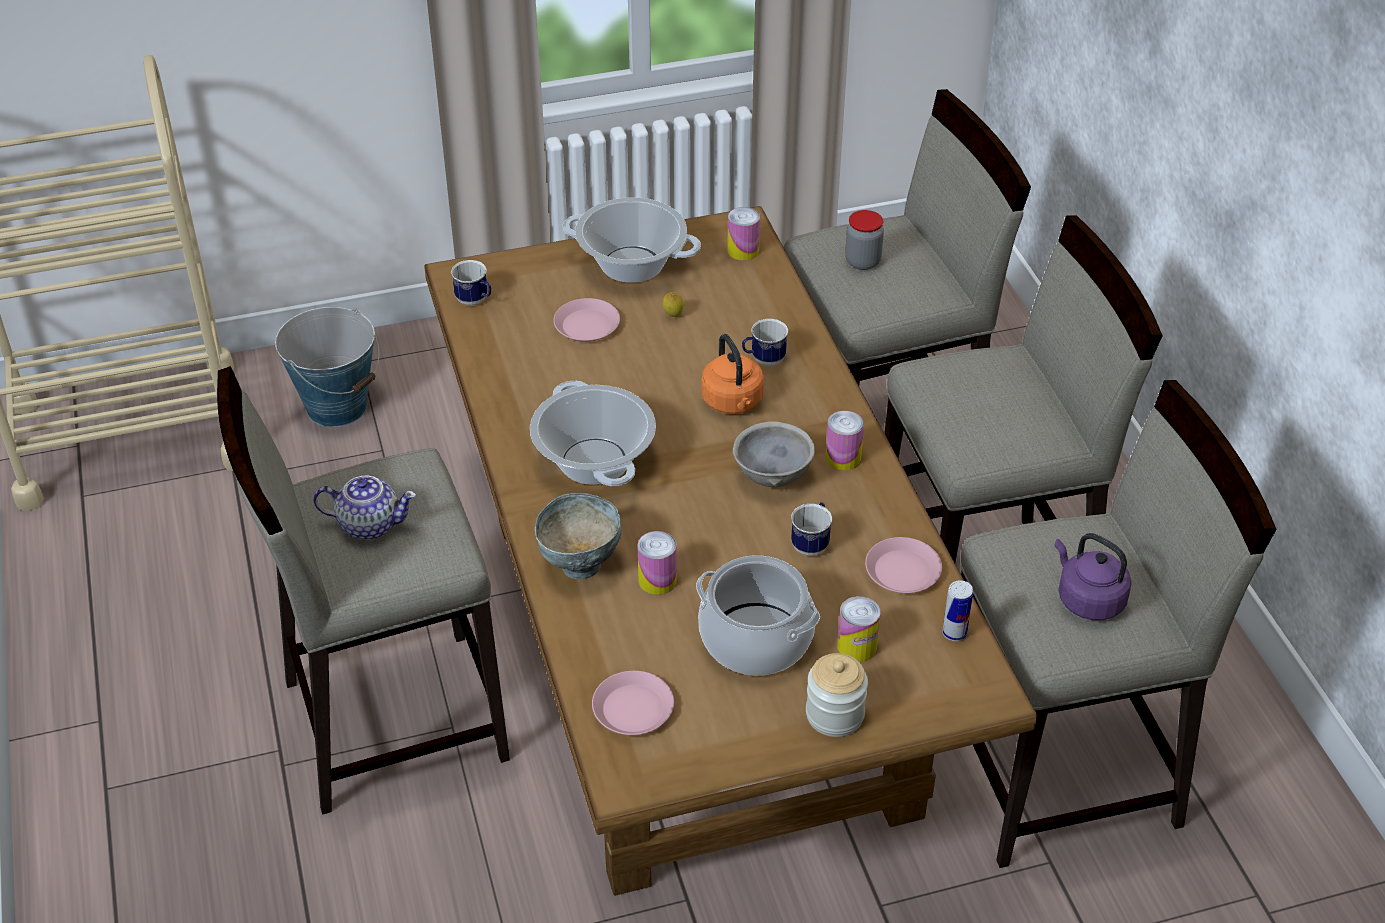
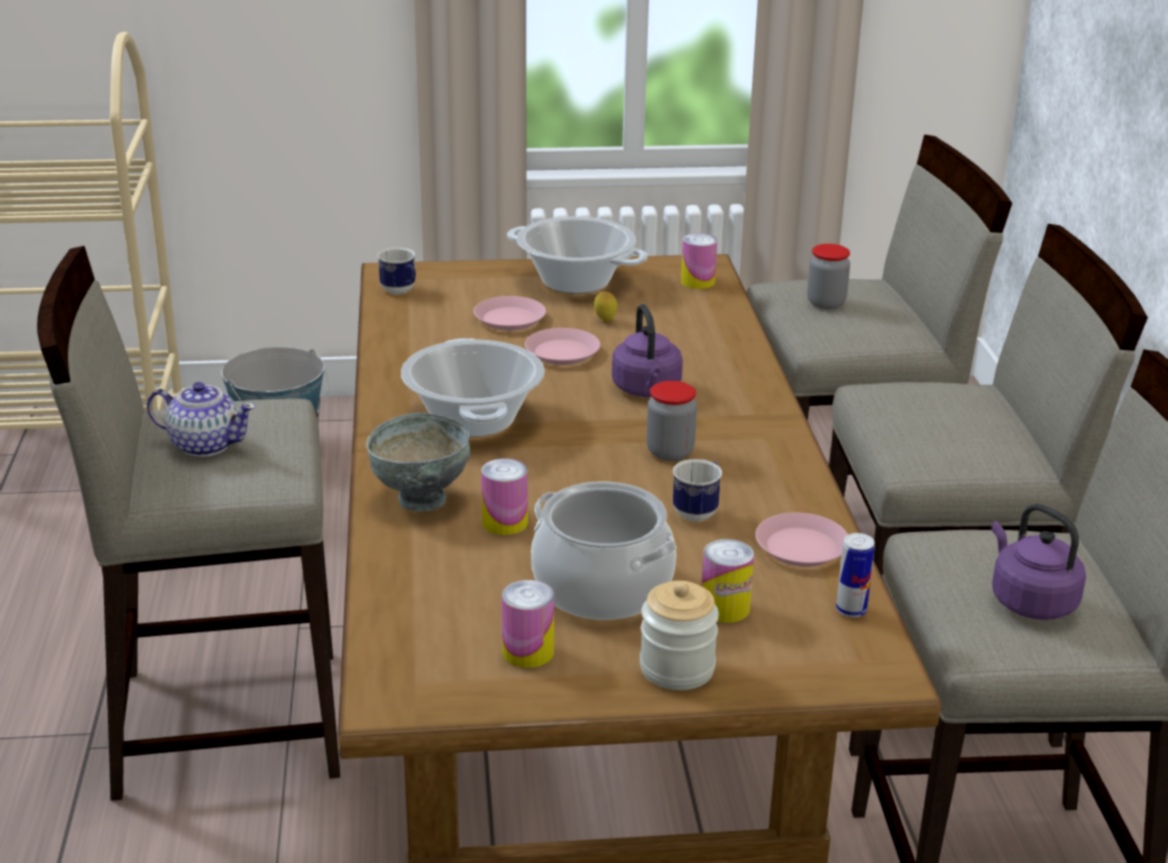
camera: 10 degrees right, 15 degrees down
pink plate [592,671,674,735] -> pink plate moved to [525,328,600,365]
orange kettle [702,334,764,414] -> purple kettle [612,304,683,397]
grey bowl [733,421,815,487] -> jar [647,381,697,461]
mug [742,319,788,366] -> none
can [825,411,864,471] -> can moved to [502,580,554,668]

